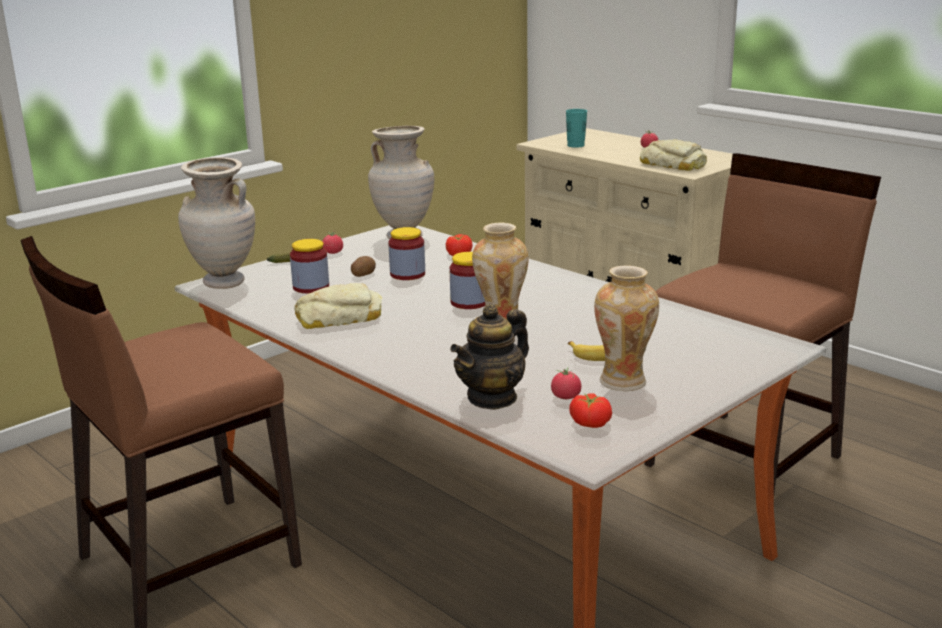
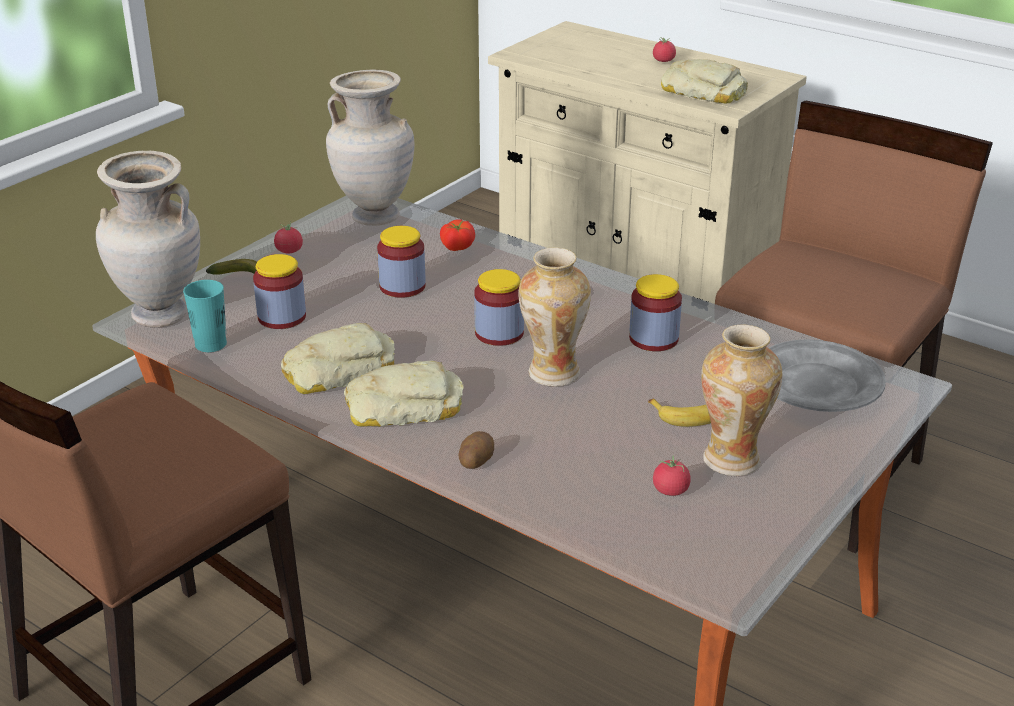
camera: 10 degrees left, 10 degrees up
potato [351,256,376,277] -> potato moved to [458,431,494,469]
teapot [450,304,529,410] -> none
turquoise cup [566,109,587,148] -> turquoise cup moved to [183,280,227,352]
tomato [569,393,612,428] -> none
none -> bread [344,360,464,427]
none -> jar [629,274,682,351]
none -> grey plate [769,339,886,412]

